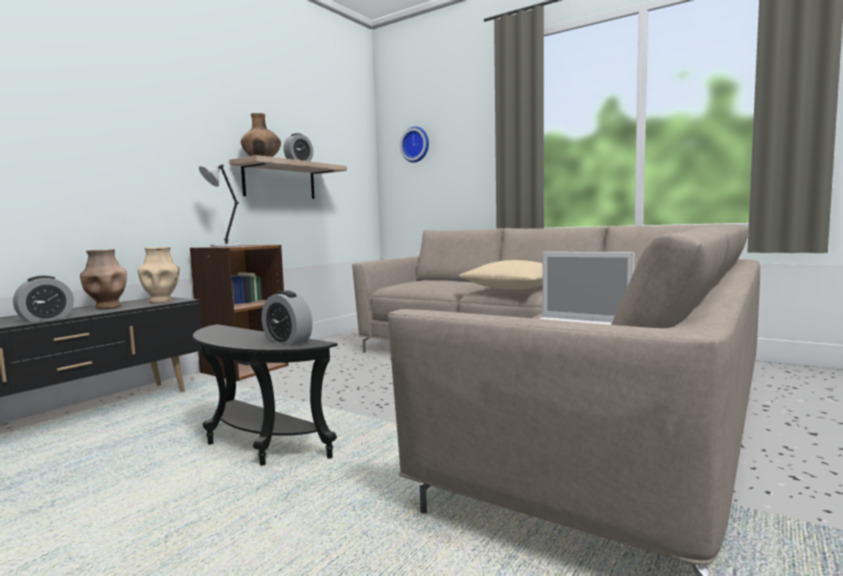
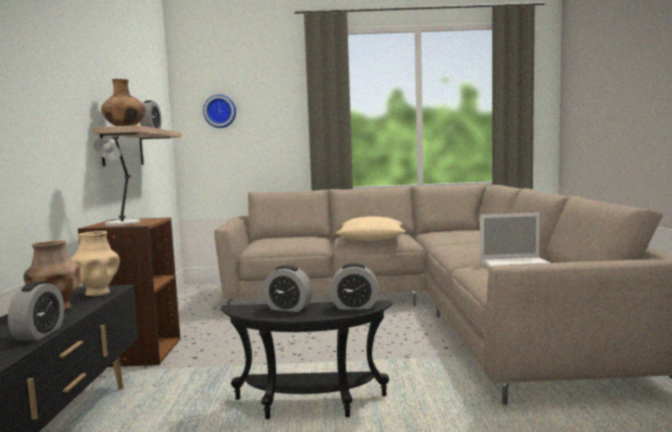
camera: 35 degrees left, 0 degrees up
none -> alarm clock [263,265,312,312]

